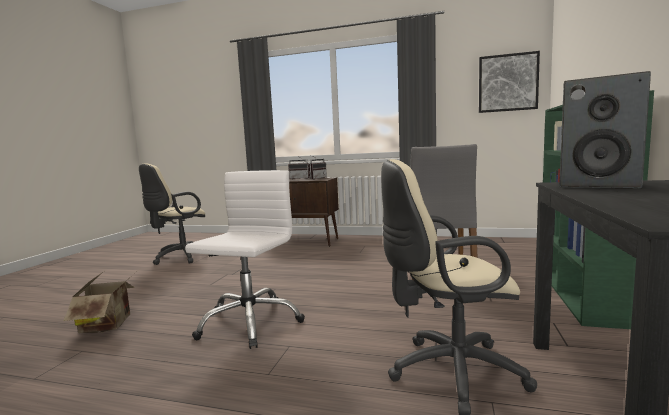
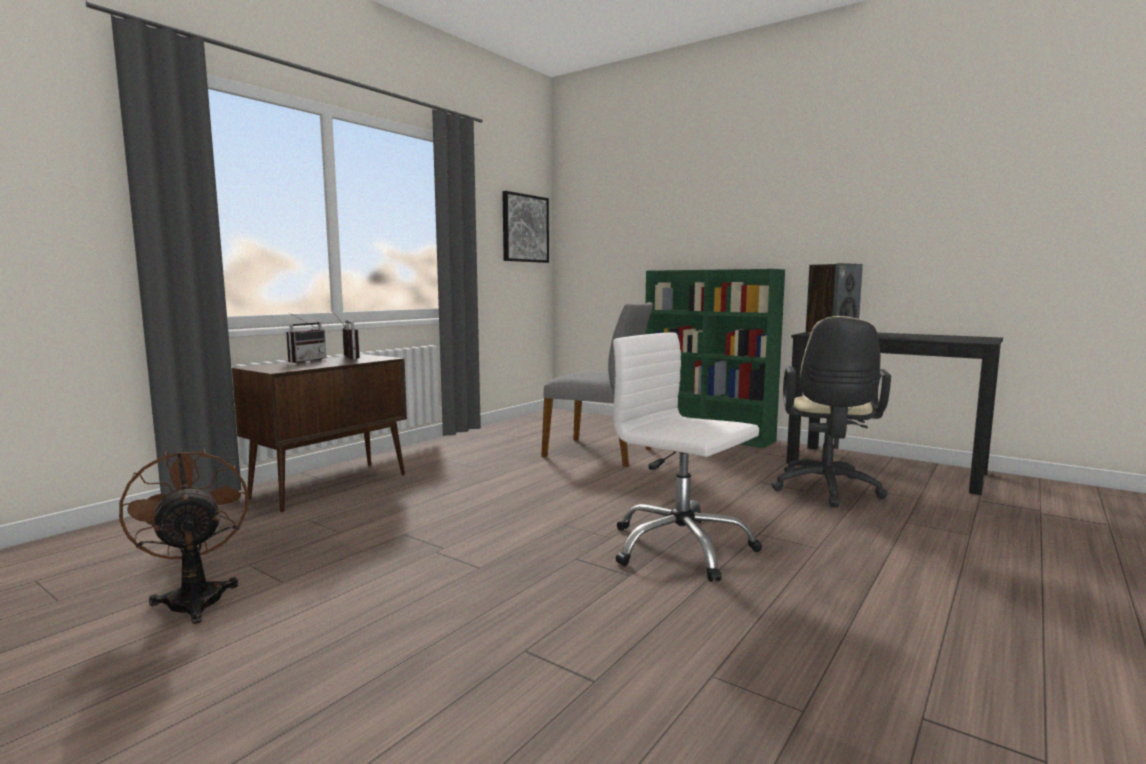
camera: 70 degrees left, 0 degrees up
cardboard box [64,271,135,333] -> none
beige office chair [139,163,205,265] -> brown fan [119,449,248,624]

